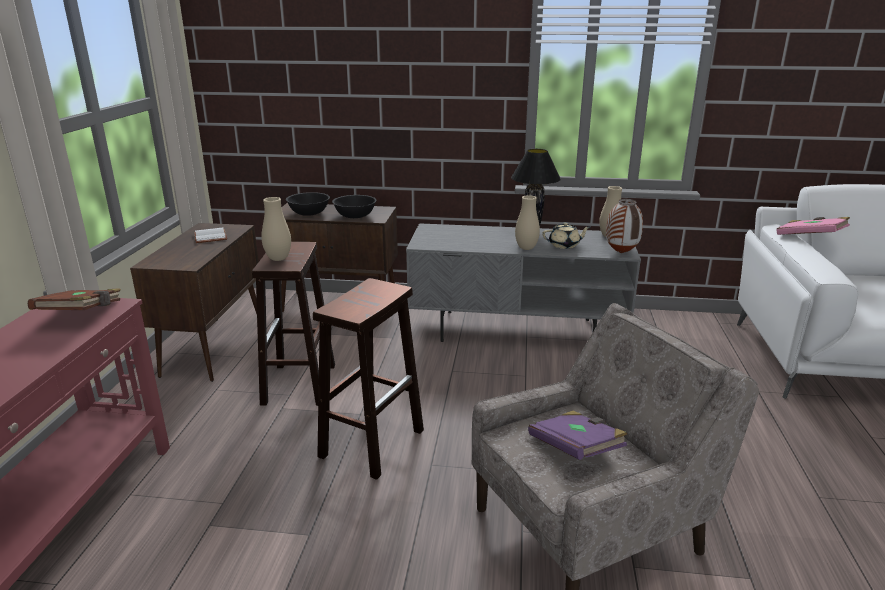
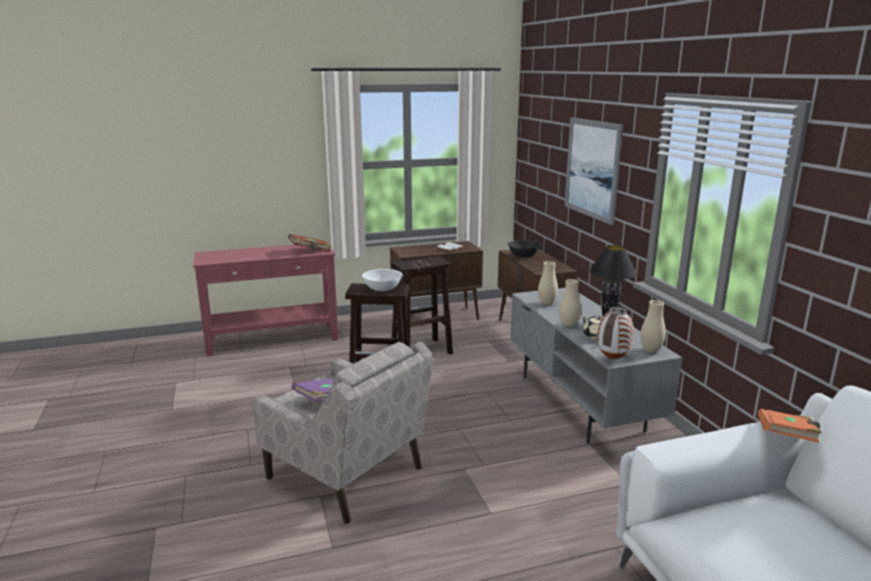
camera: 65 degrees right, 5 degrees down
beige vase [261,197,291,261] -> beige vase moved to [538,261,558,305]
black bowl [332,195,376,218] -> none
pink book [777,217,850,235] -> orange book [758,408,821,443]
none -> white bowl [362,269,403,291]
none -> picture [564,118,623,225]

